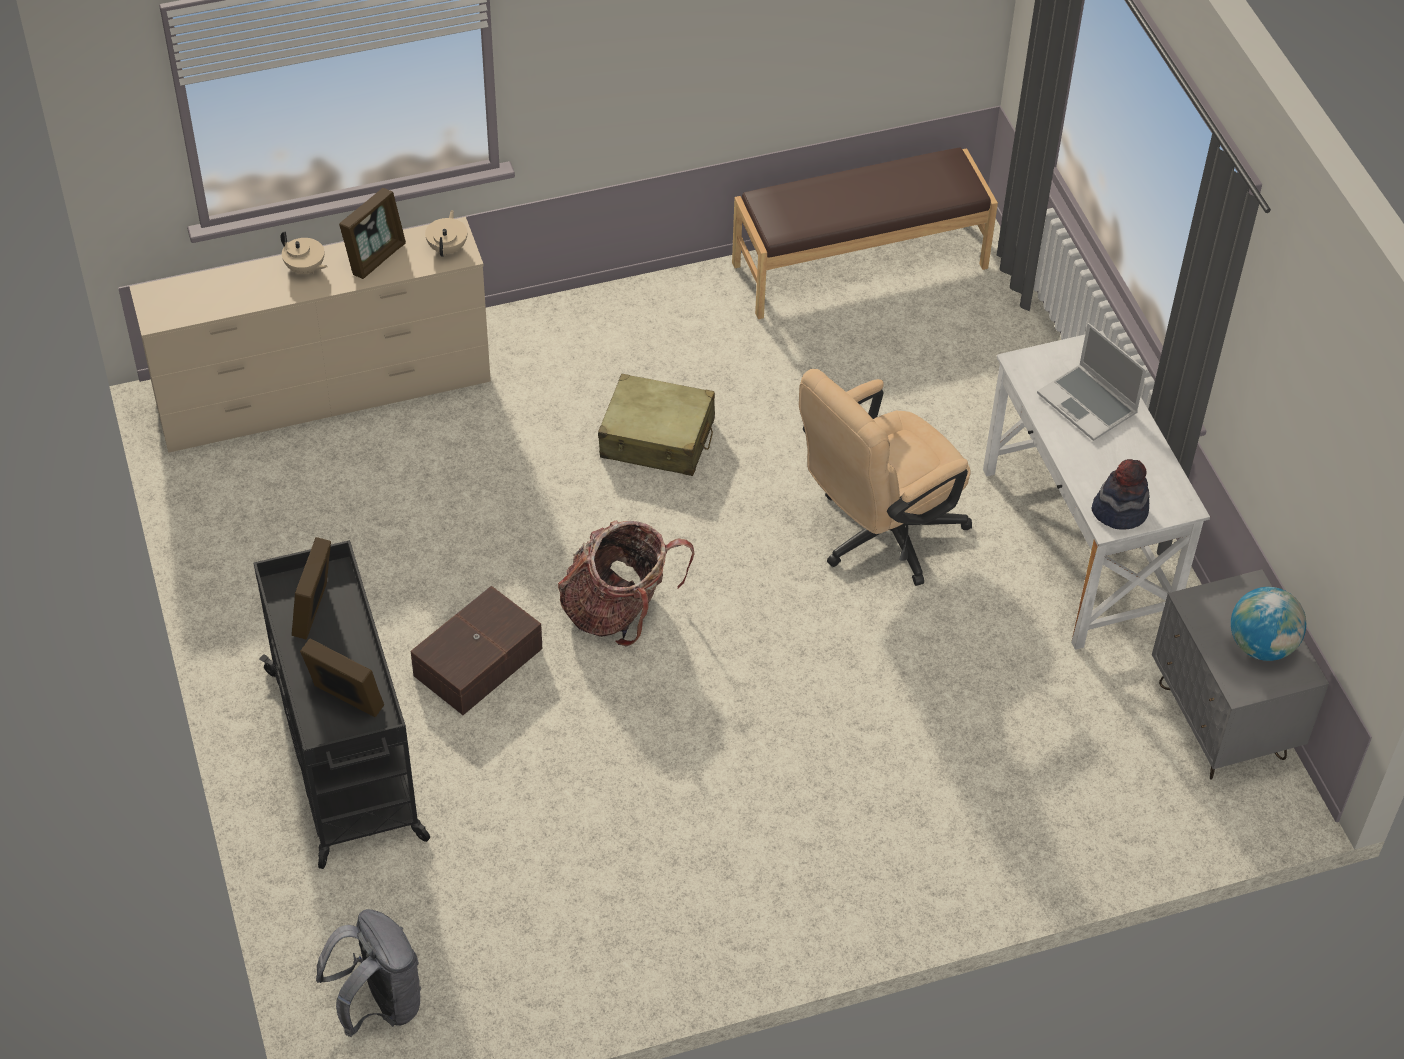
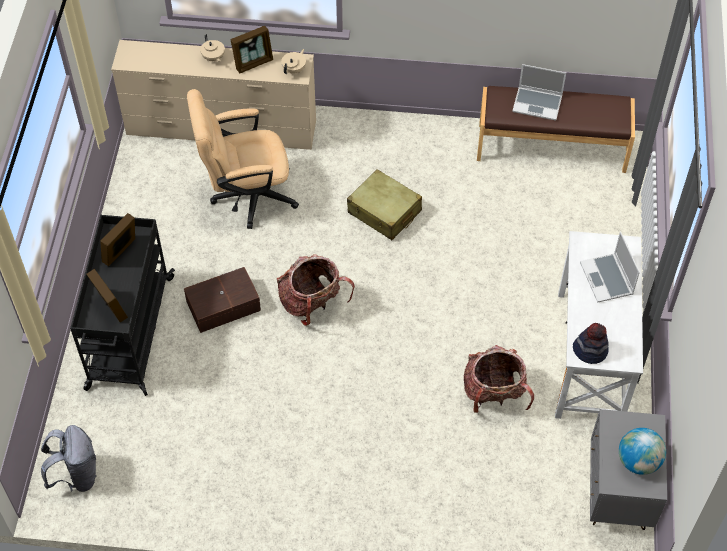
camera: 25 degrees right, 5 degrees up
beige office chair [799,369,972,586] -> beige office chair moved to [187,89,299,229]
none -> backpack [464,345,534,413]
none -> laptop [512,64,566,120]

